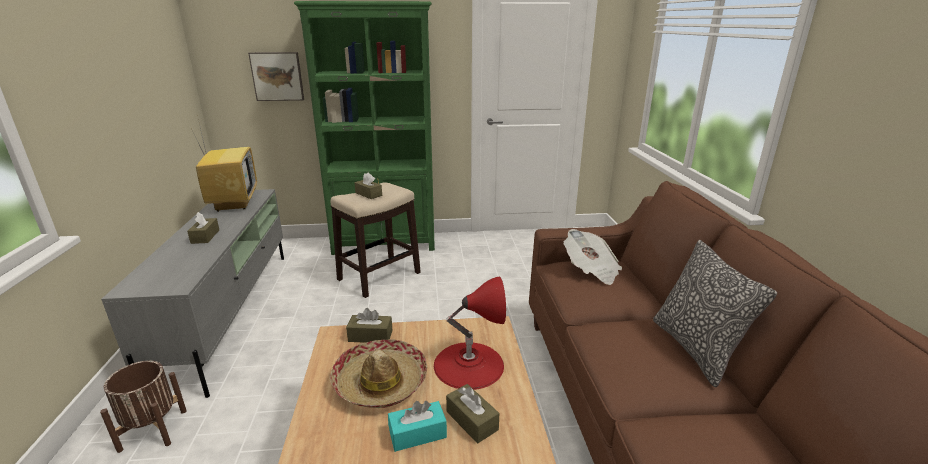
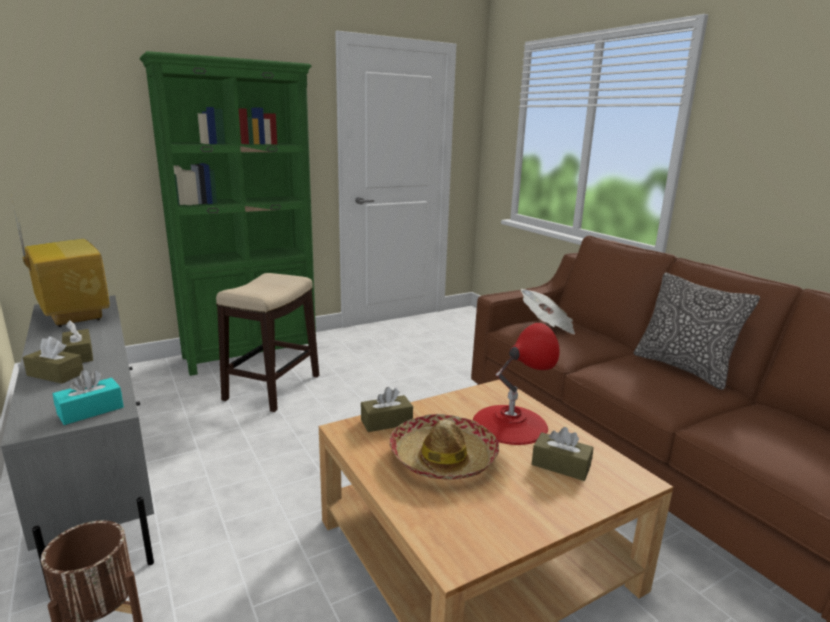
camera: 25 degrees left, 5 degrees down
picture [248,52,304,101] -> none
brown tissue box [355,172,382,199] -> brown tissue box moved to [23,336,83,384]
turquoise tissue box [388,401,447,452] -> turquoise tissue box moved to [53,370,124,425]

